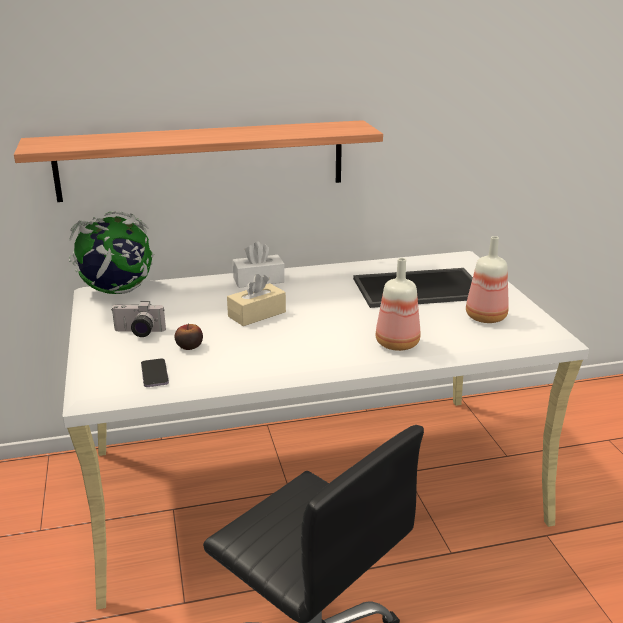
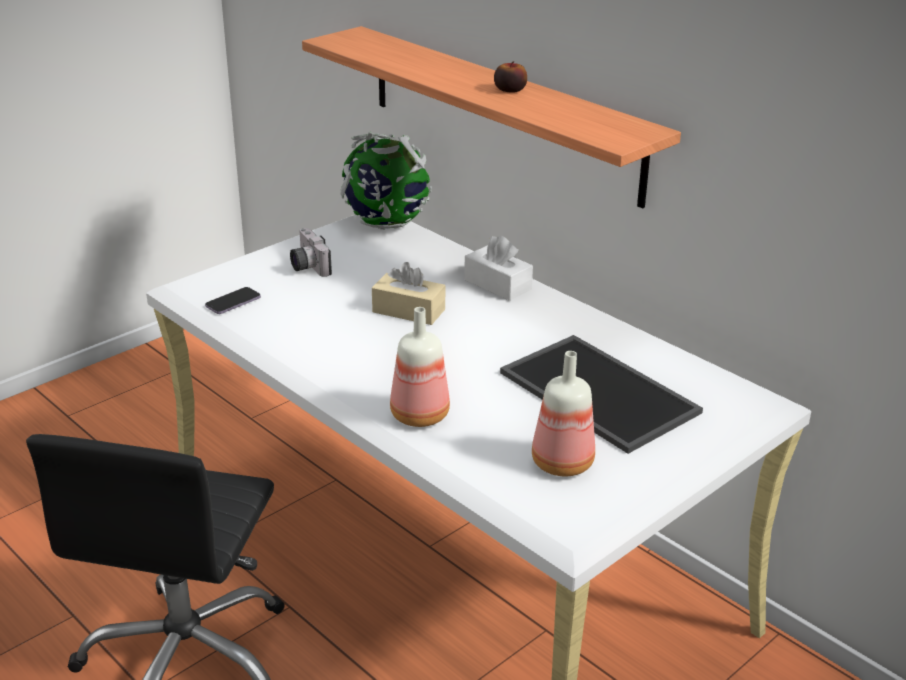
camera: 60 degrees right, 5 degrees up
apple [175,323,203,350] -> apple moved to [494,61,527,93]

